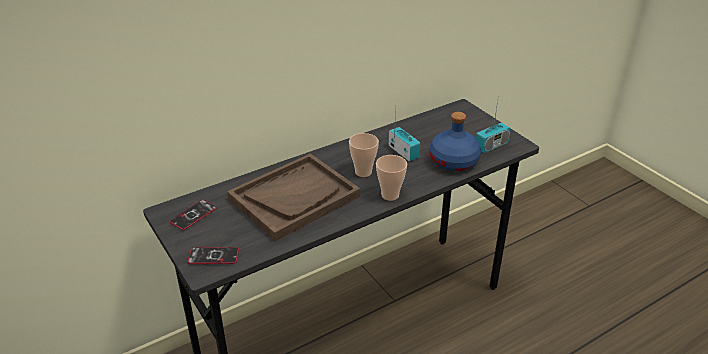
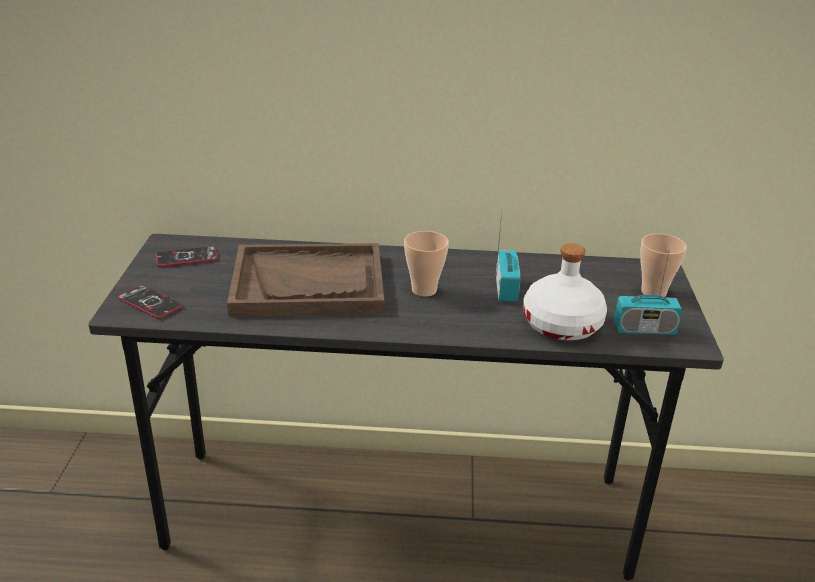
camera: 35 degrees right, 5 degrees down
cup [376,155,407,201] -> cup moved to [640,234,687,297]
blue bottle [430,112,481,171] -> white bottle [523,243,607,340]

